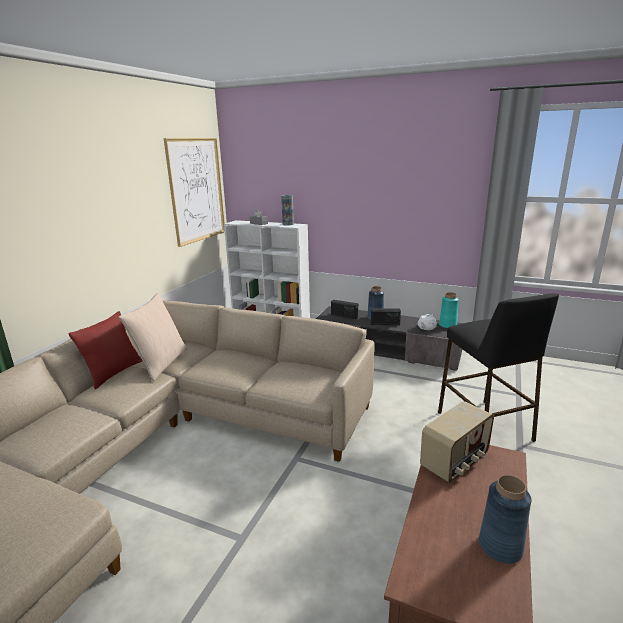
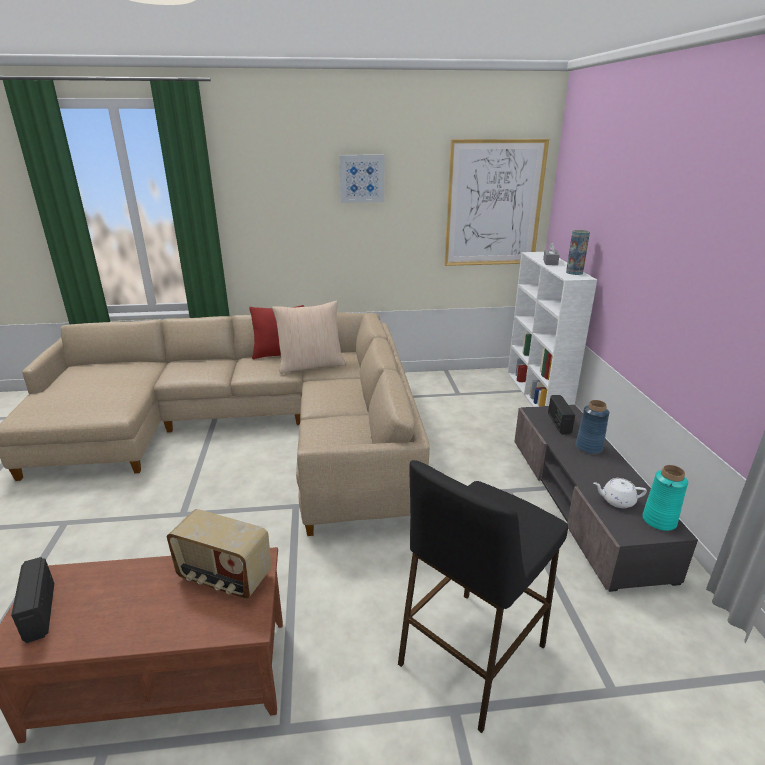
camera: 60 degrees right, 5 degrees up
radio [371,308,401,325] -> radio moved to [11,557,54,643]
blue vase [479,475,531,564] -> none
none -> picture [339,155,384,203]

